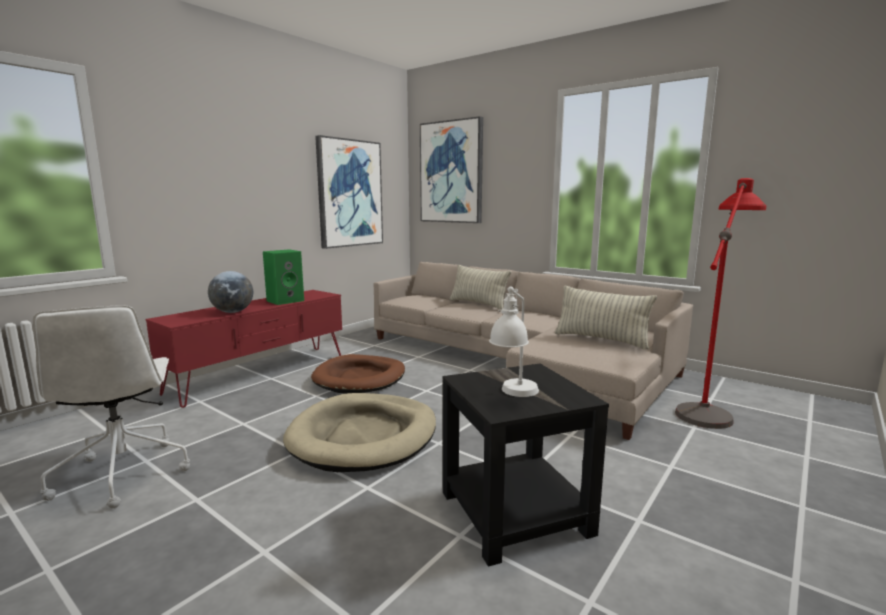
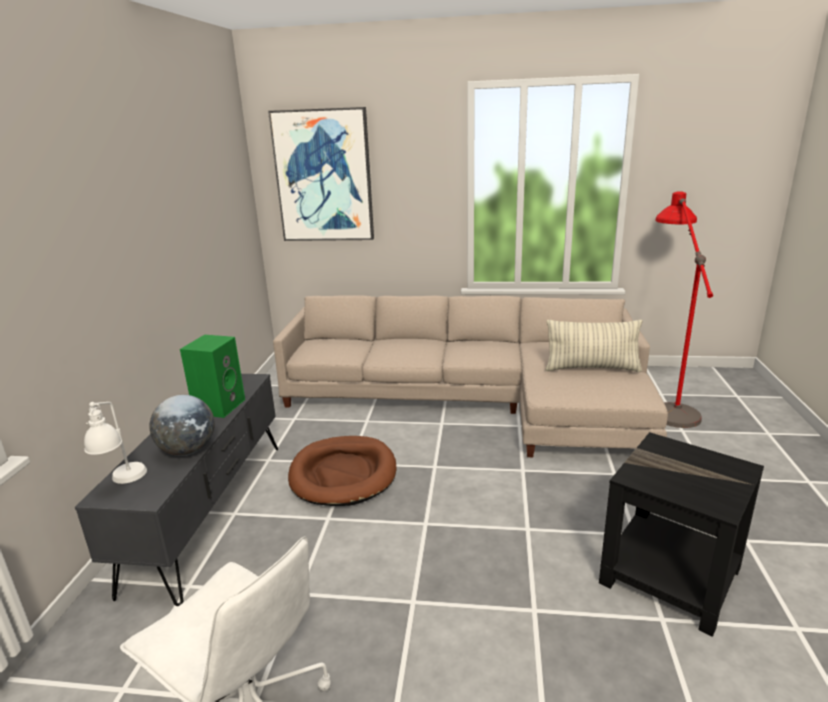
camera: 30 degrees left, 10 degrees up
red tv stand [145,290,342,408] -> grey tv stand [75,374,278,606]
beige dog bed [283,393,436,472] -> none
picture [315,135,383,249] -> none
pillow [450,265,511,310] -> none
white table lamp [489,286,539,397] -> white table lamp moved to [84,402,147,484]

